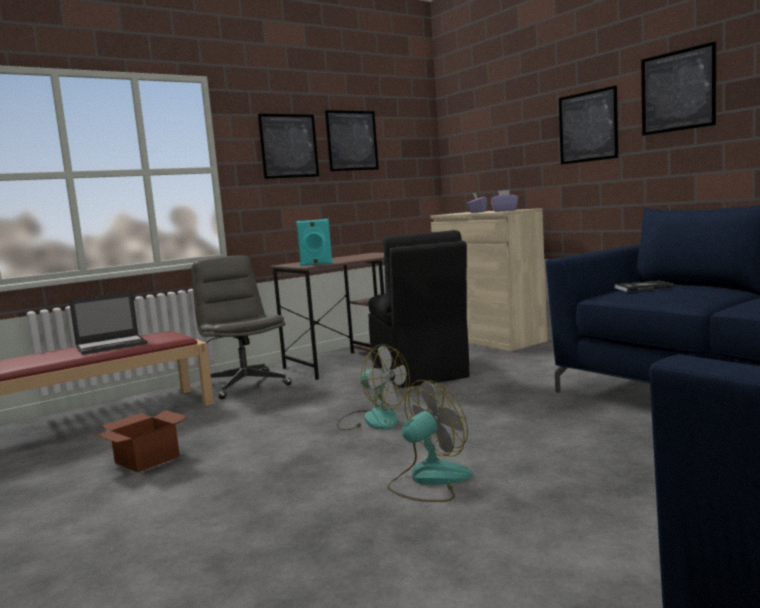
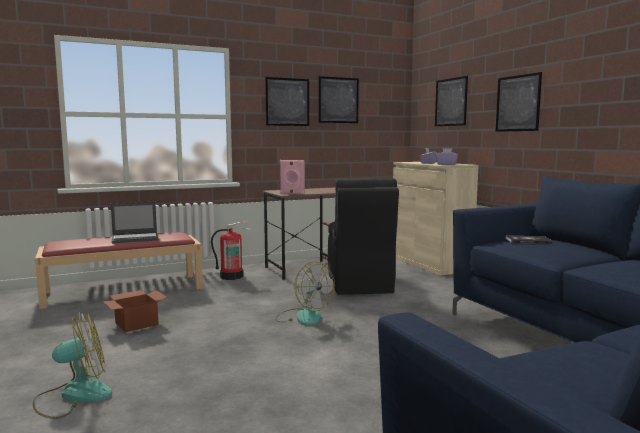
camera: 10 degrees right, 0 degrees up
grey office chair [191,256,292,399] -> fire extinguisher [211,221,250,280]
turquoise speaker [296,219,333,266] -> pink speaker [280,160,305,194]
fan [387,380,473,502] -> fan moved to [32,311,112,419]
picture [641,41,716,136] -> picture moved to [435,76,468,126]

